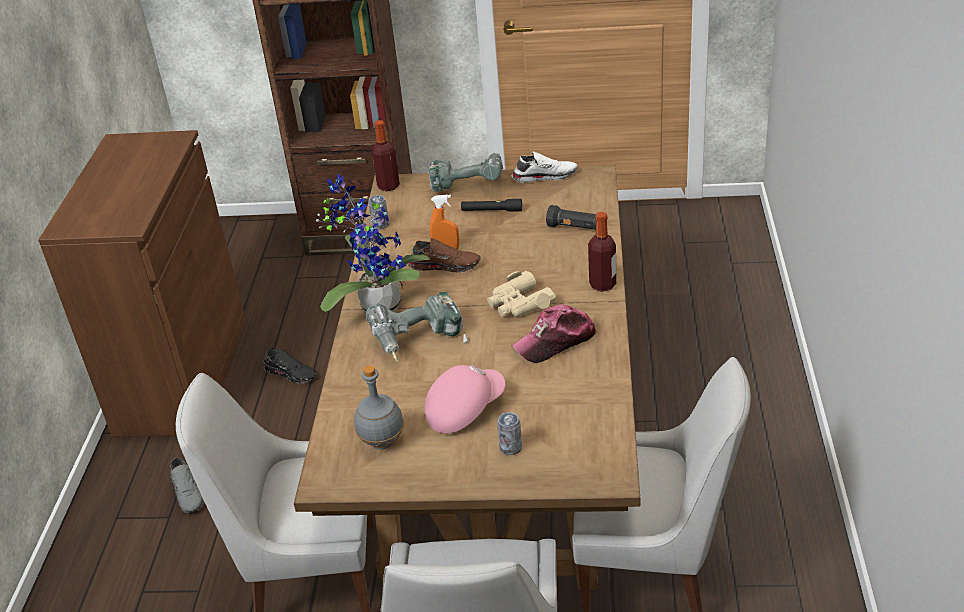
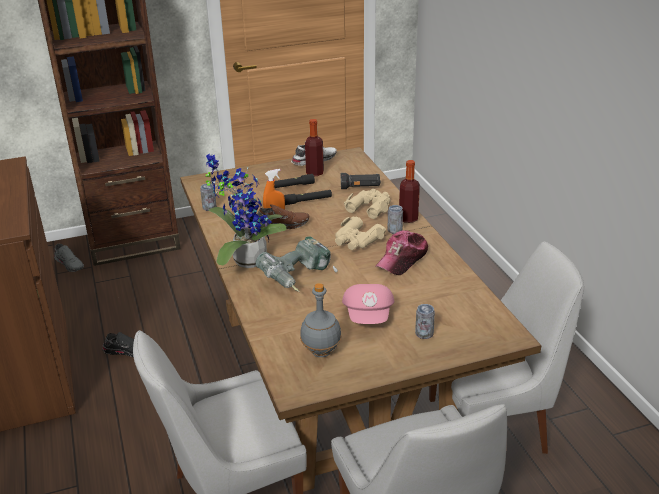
camera: 25 degrees left, 5 degrees down
grey shoe [170,458,205,513] -> grey shoe moved to [54,244,84,272]
bottle [372,120,400,191] -> bottle moved to [305,119,324,176]
pink cap [424,365,505,434] -> pink cap turned 150 degrees clockwise [342,284,394,324]
power drill [429,153,503,192] -> none
none -> black flashlight [284,190,332,205]
none -> beige binoculars [344,189,391,219]
none -> can [387,205,403,234]

